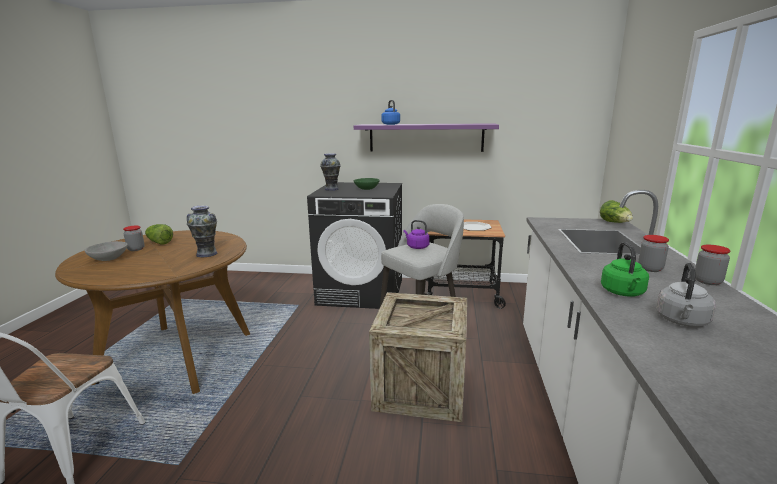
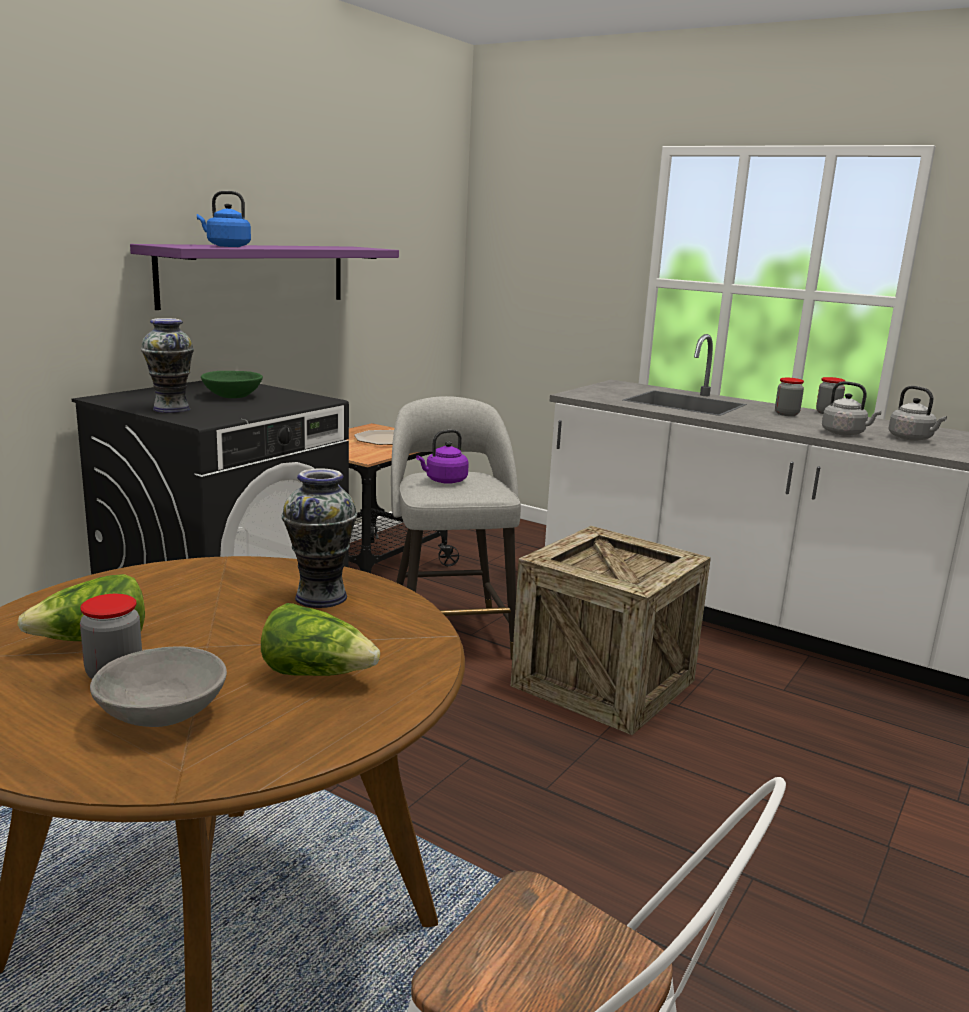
camera: 65 degrees left, 0 degrees up
lettuce [600,200,633,223] -> lettuce moved to [261,603,380,676]
green kettle [601,242,649,297] -> grey kettle [822,381,882,436]

